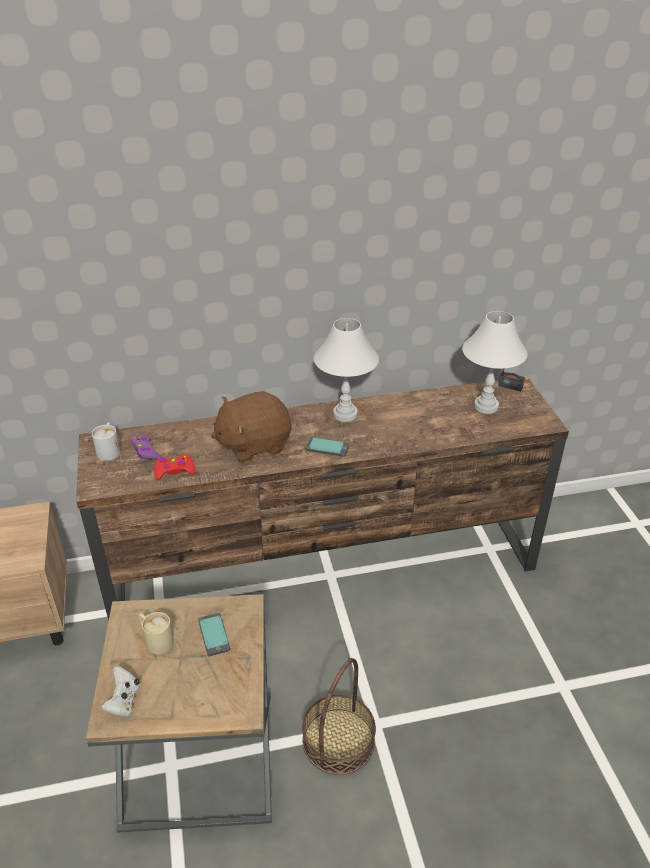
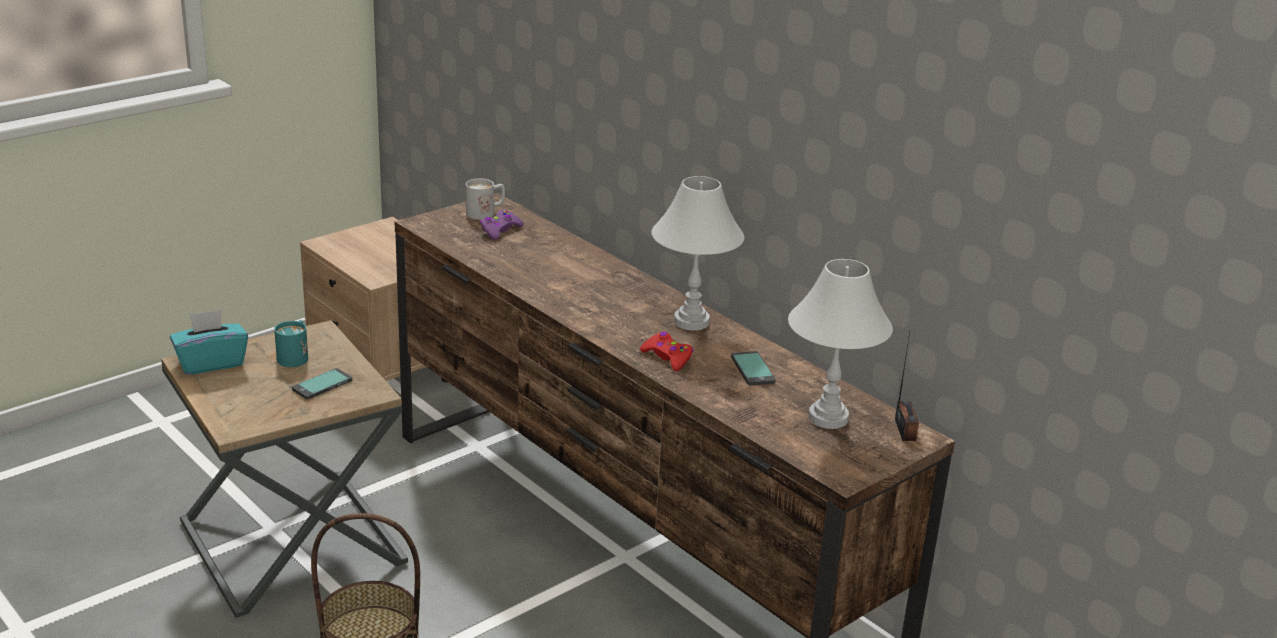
camera: 60 degrees right, 10 degrees down
white game controller [101,666,140,717] -> turquoise tissue box [170,310,248,375]
beige mug [139,612,174,654] -> turquoise mug [274,320,308,367]
red game controller [154,454,195,480] -> red game controller moved to [640,332,693,371]
brown plush toy [211,391,291,463] -> none
phone [305,437,349,457] -> phone moved to [731,351,776,386]

